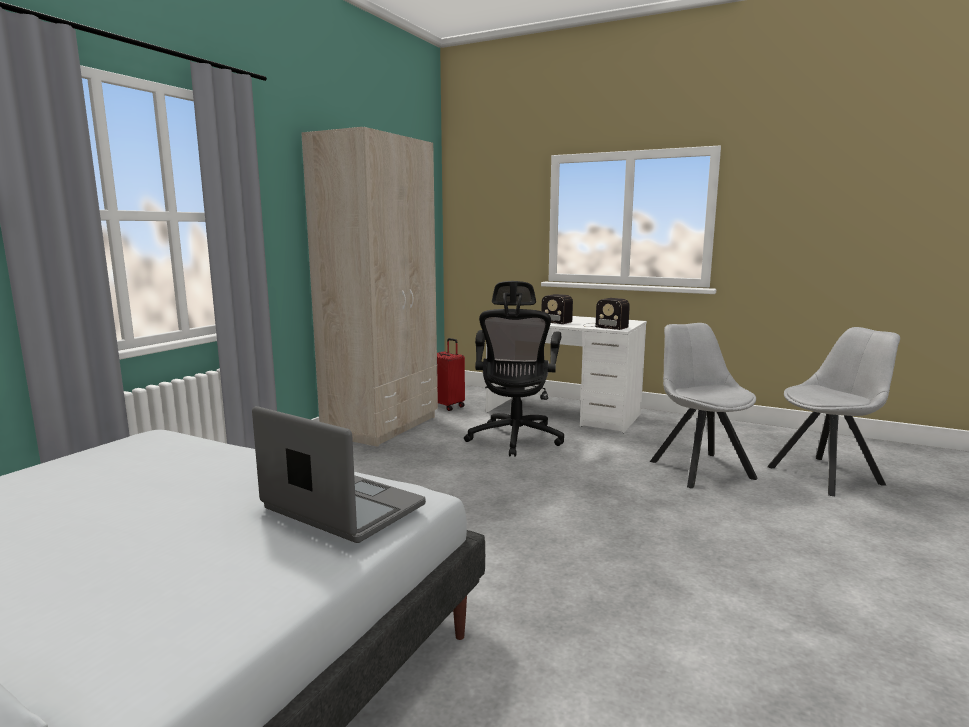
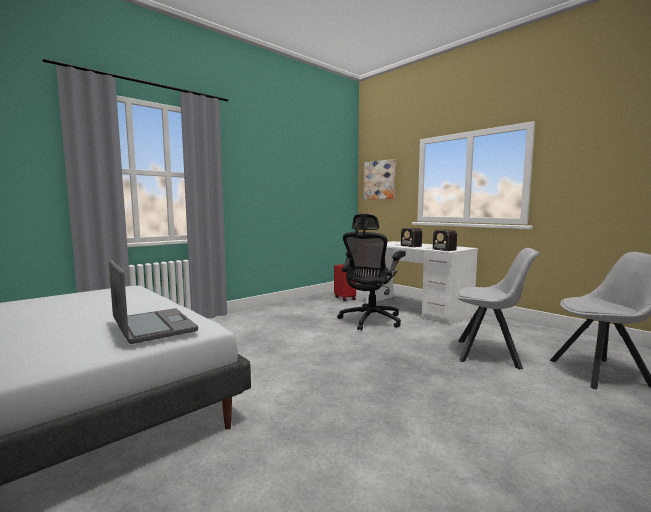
camera: 20 degrees right, 5 degrees down
beige wardrobe [301,127,438,447] -> none
grey chair [650,323,758,488] -> grey chair turned 105 degrees clockwise [456,248,539,369]
none -> picture [364,159,395,199]

